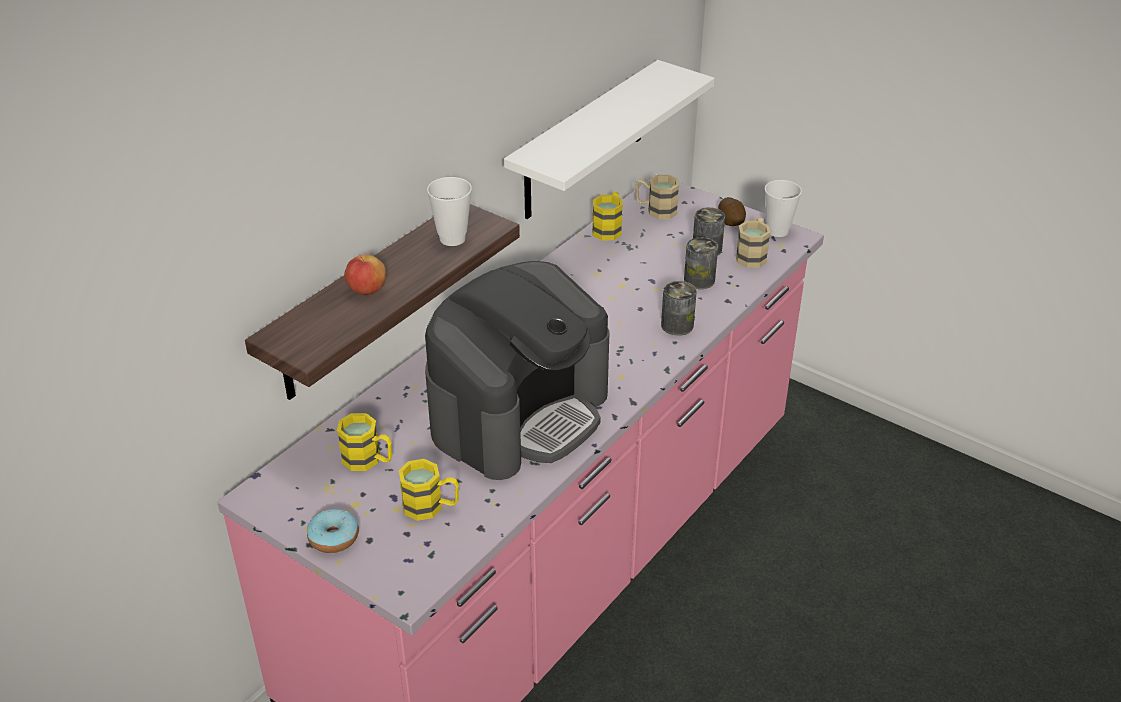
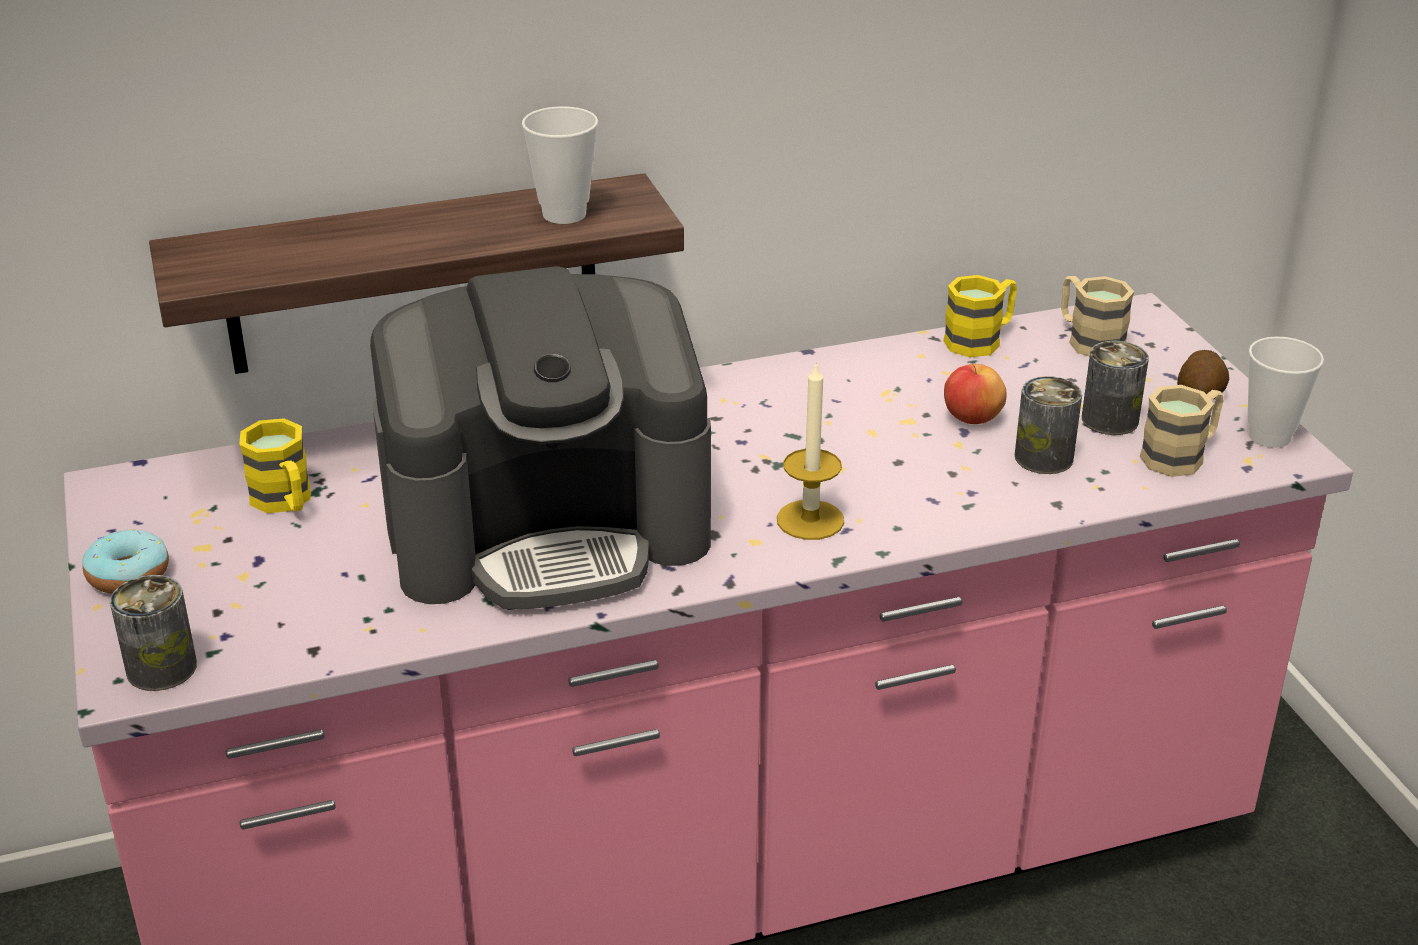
camera: 35 degrees right, 5 degrees down
apple [344,255,386,295] -> apple moved to [944,364,1006,424]
yellow mug [399,459,459,521] -> none
white shelf [504,60,715,219] -> none
can [661,281,697,335] -> can moved to [110,575,197,691]
none -> candle [777,361,844,540]

